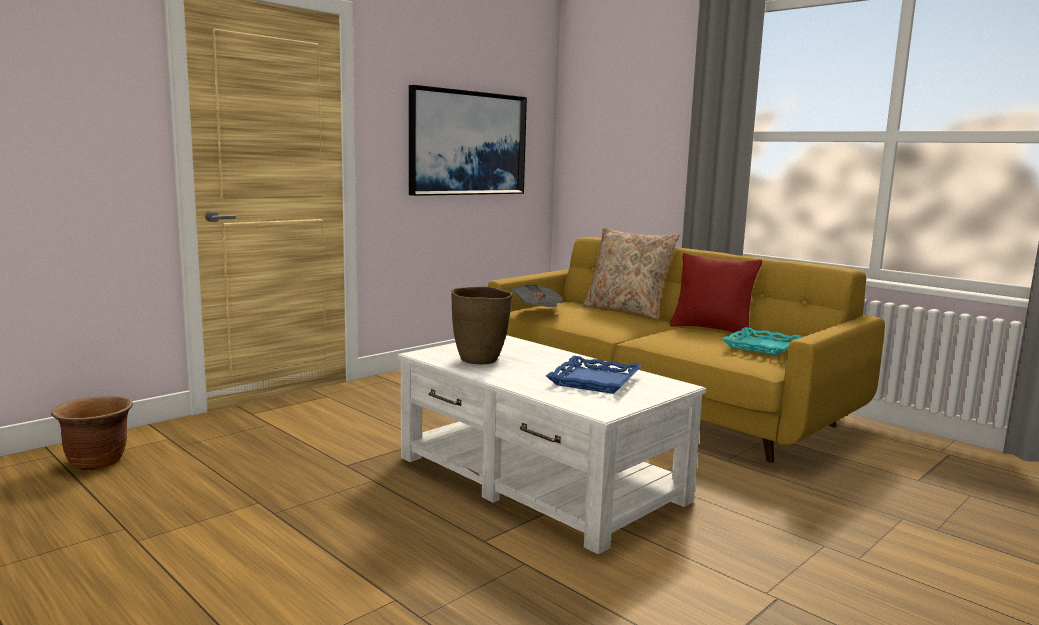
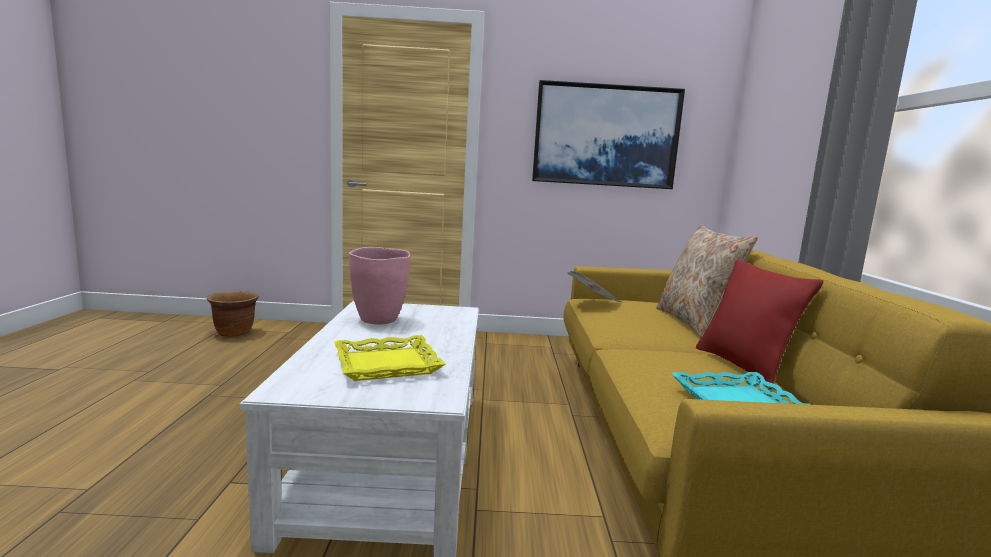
camera: 45 degrees right, 0 degrees up
brown vase [452,287,512,365] -> pink vase [349,247,410,324]
blue tray [546,356,641,394] -> yellow tray [334,335,446,381]

